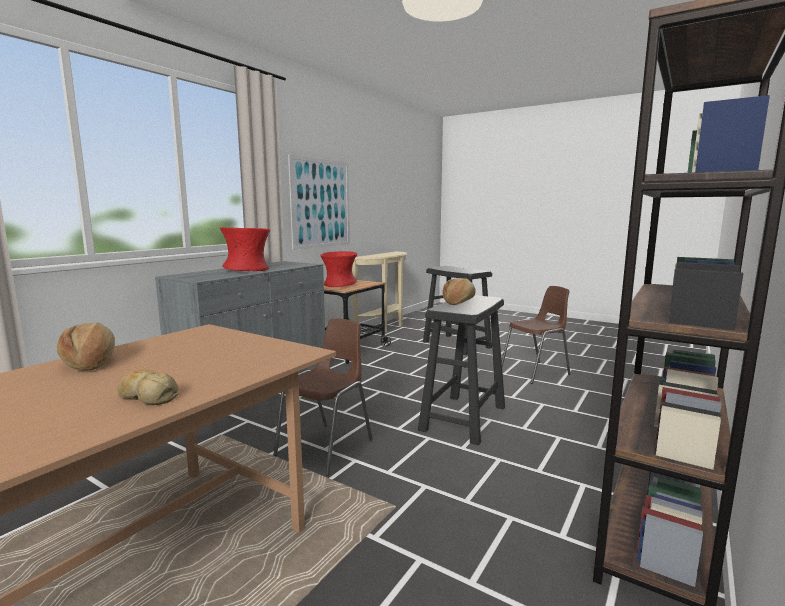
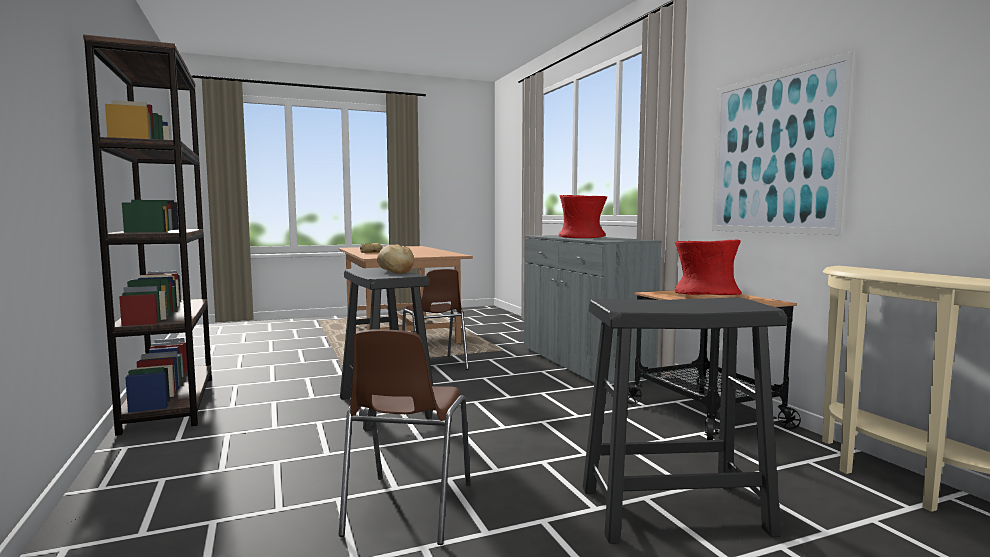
camera: 125 degrees right, 5 degrees down
bread [57,322,115,371] -> none

